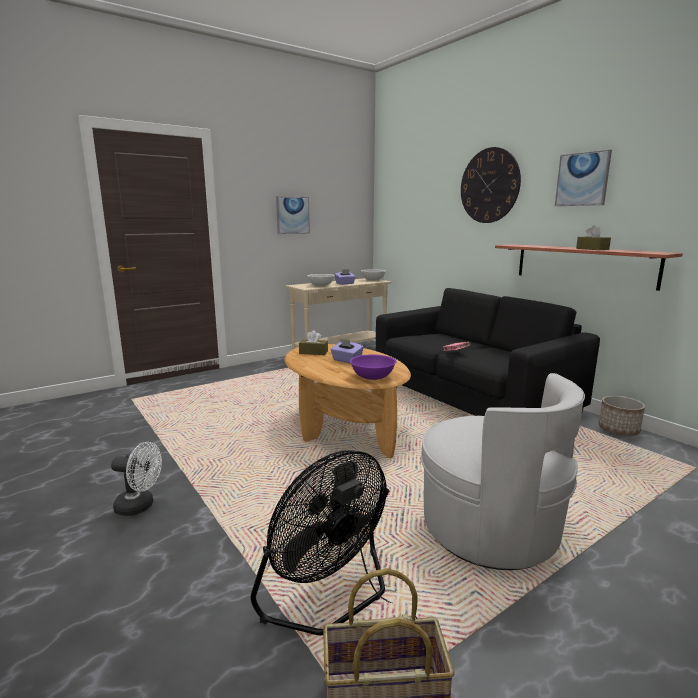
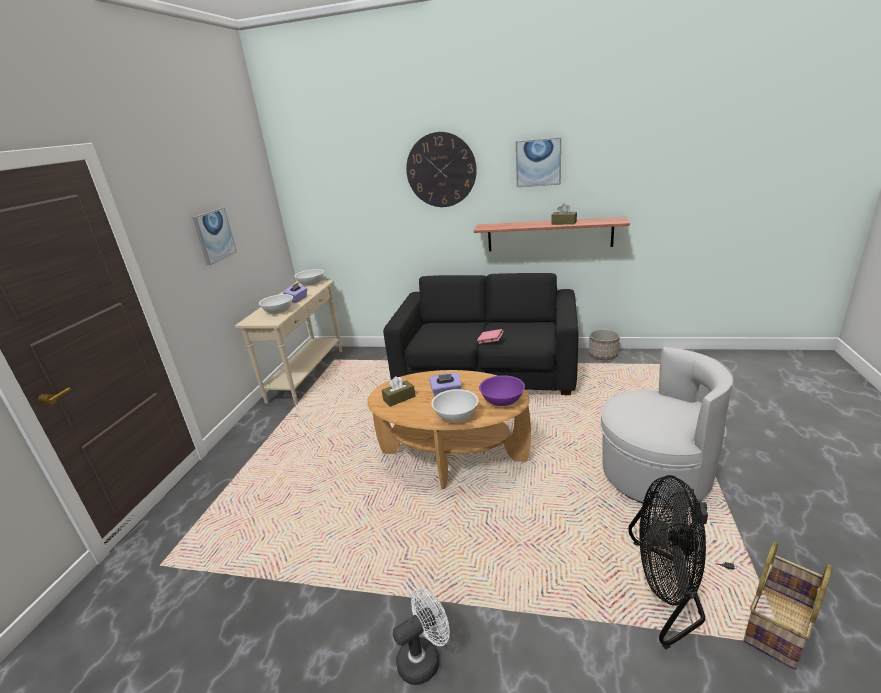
camera: 40 degrees left, 10 degrees up
none -> white bowl [431,389,478,422]

